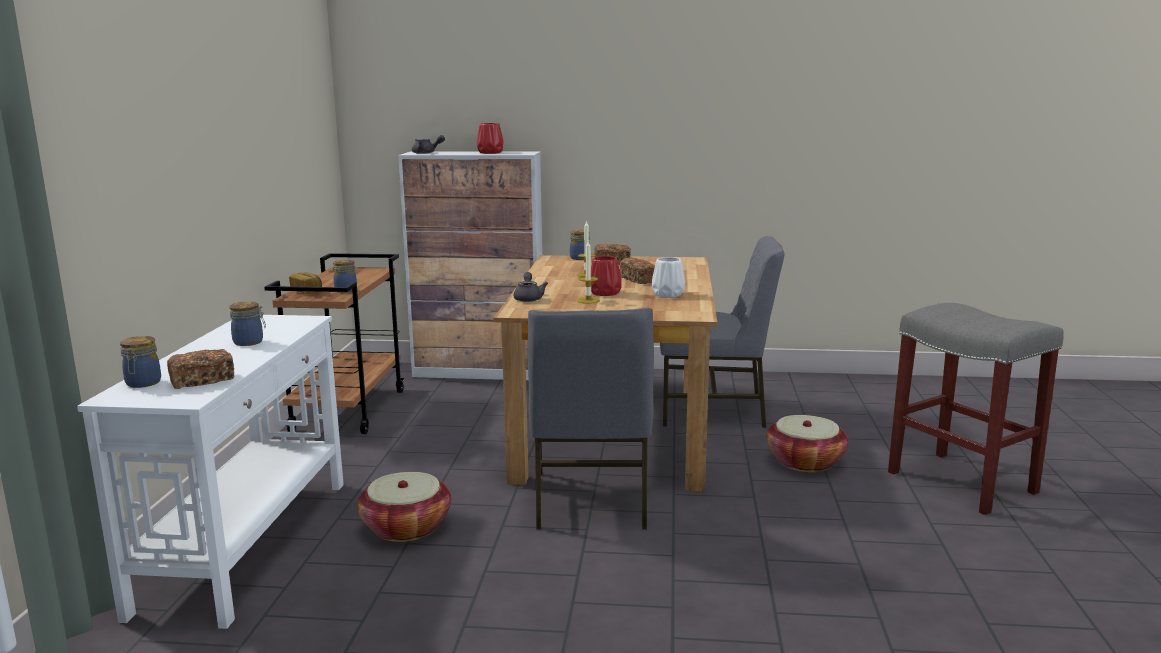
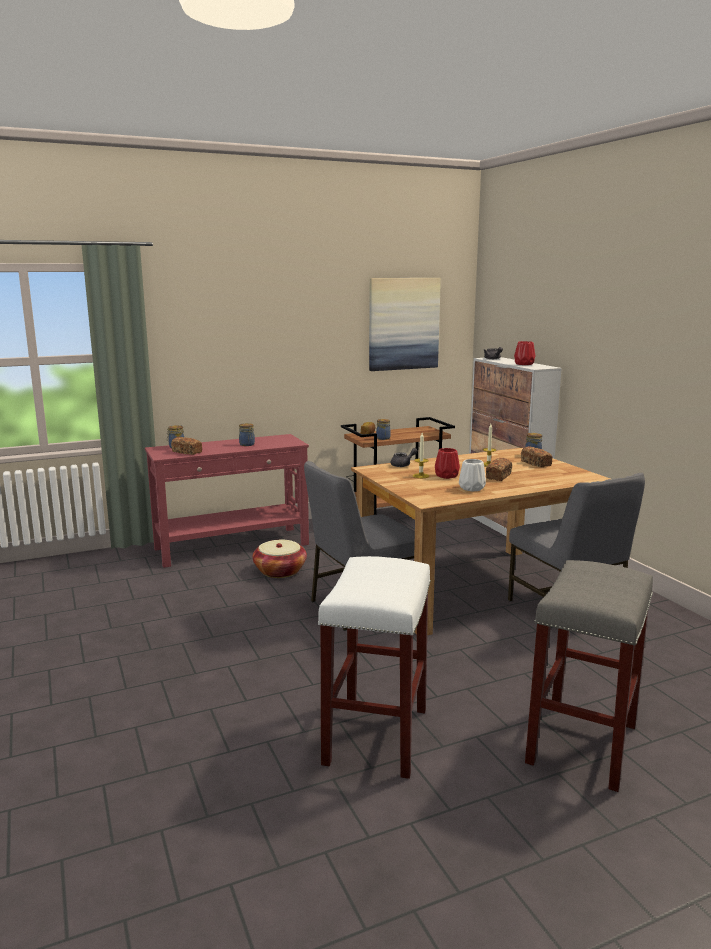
camera: 60 degrees right, 0 degrees up
white console table [77,315,344,629] -> red console table [145,434,309,568]
basket [766,415,848,472] -> none
none -> white stool [318,556,431,779]
none -> picture [369,278,441,371]

